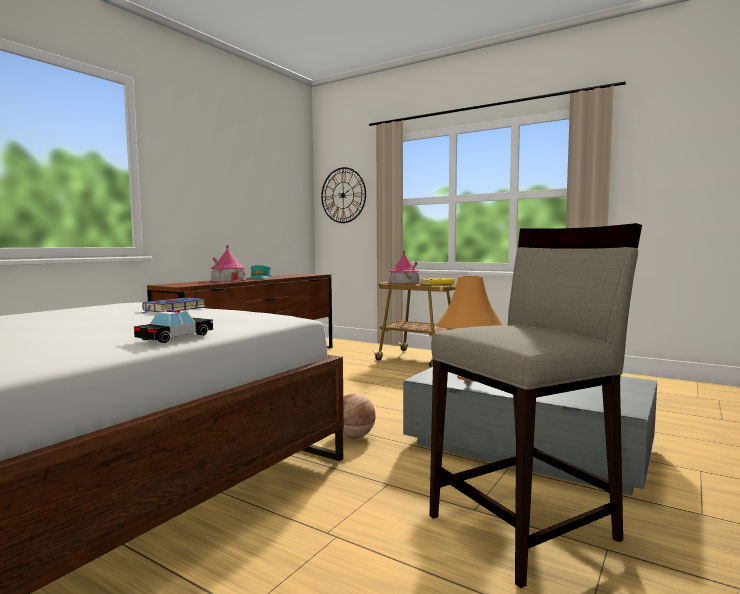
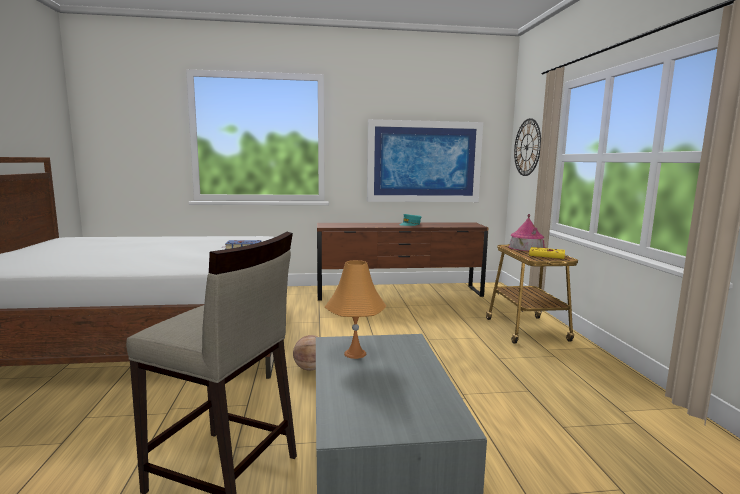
camera: 50 degrees right, 5 degrees up
toy car [134,310,213,343] -> none
toy house [210,245,247,282] -> none
none -> picture [367,119,483,202]

